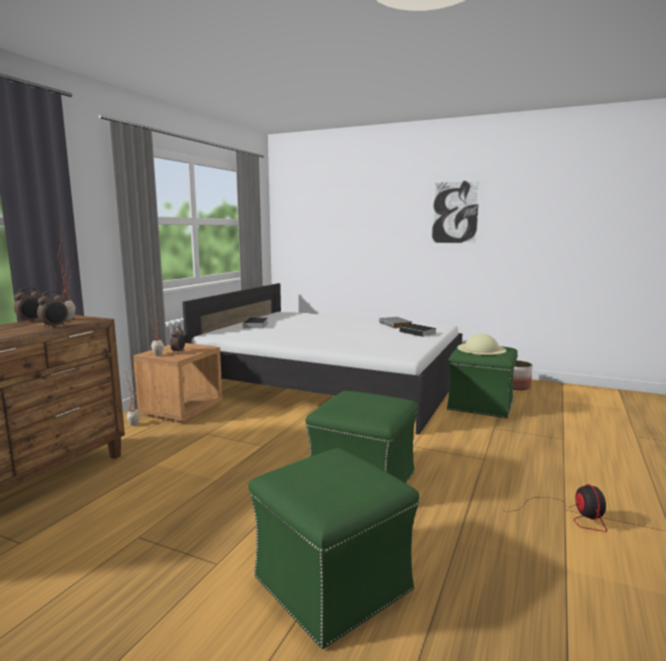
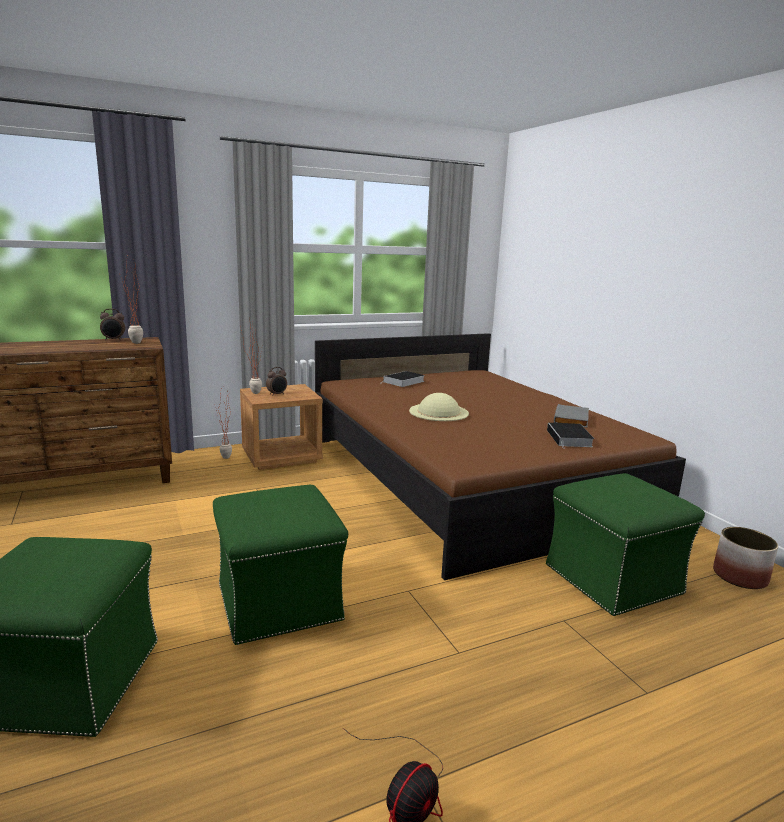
camera: 40 degrees right, 5 degrees up
alarm clock [37,291,68,328] -> none
white bed [182,283,462,435] -> brown bed [315,333,686,580]
picture [430,179,481,245] -> none
beige hat [457,334,507,355] -> beige hat moved to [409,393,469,421]

